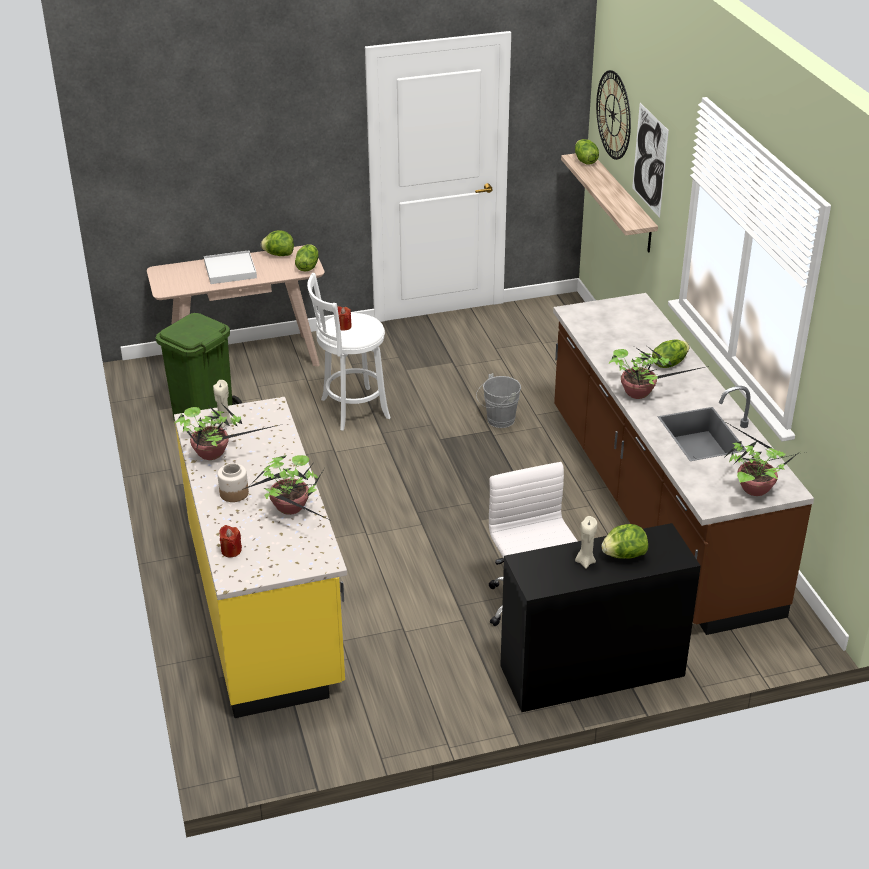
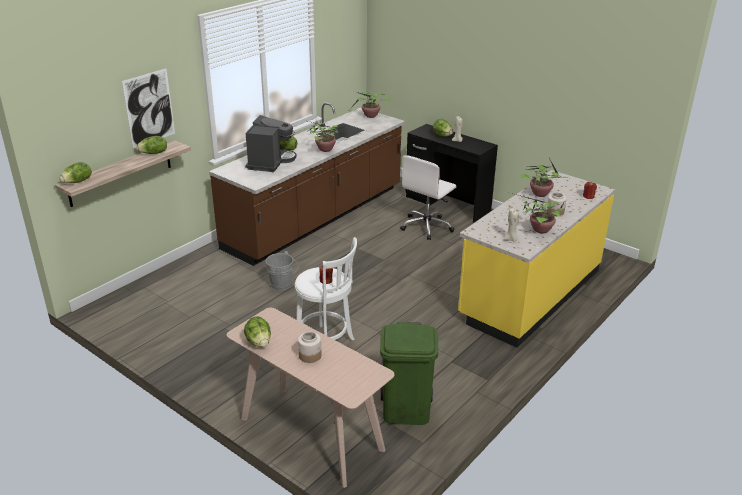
camera: 125 degrees left, 5 degrees down
white tray [204,250,257,284] -> jar [298,332,322,363]
lettuce [295,245,319,271] -> lettuce moved to [136,136,167,154]
wall clock [596,70,631,160] -> none
none -> coffee machine [245,115,296,172]

